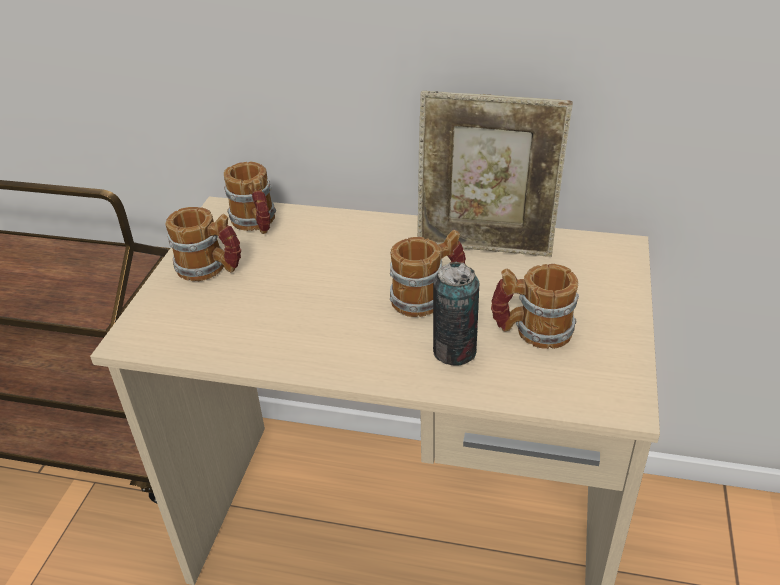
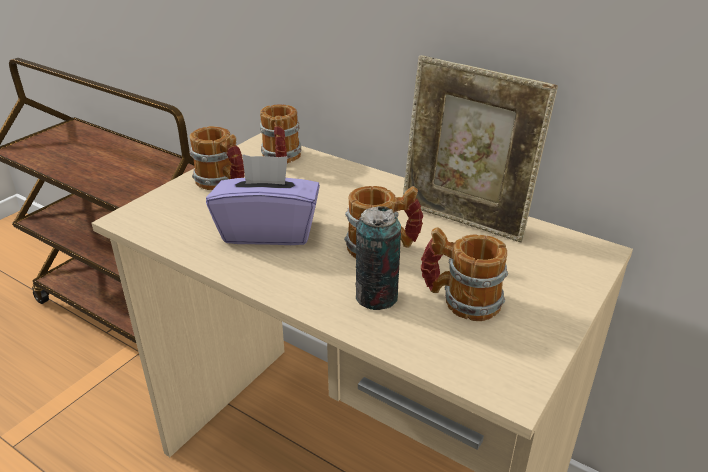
camera: 20 degrees right, 5 degrees down
none -> purple tissue box [206,154,320,245]

